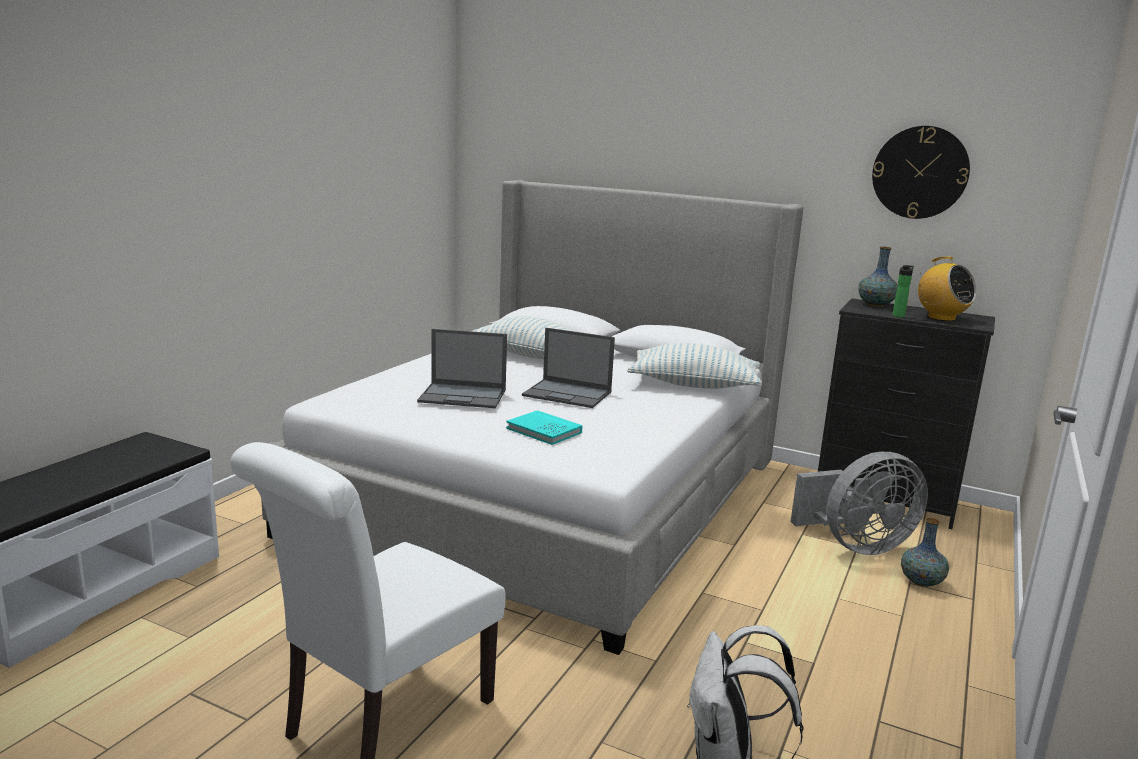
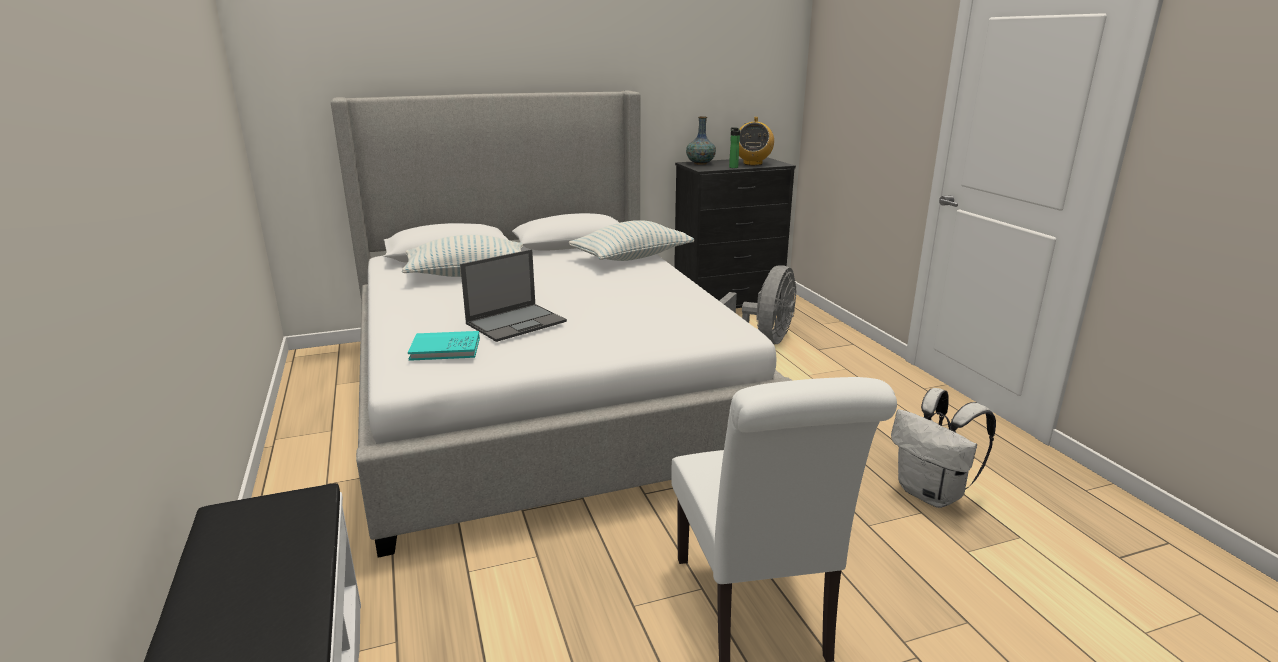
camera: 45 degrees left, 5 degrees up
turquoise book [506,410,583,445] -> turquoise book moved to [408,331,480,361]
laptop [522,328,615,408] -> none
wall clock [872,126,970,219] -> none
vase [901,518,949,587] -> none
radio [917,256,977,321] -> radio turned 90 degrees clockwise [739,117,774,165]

